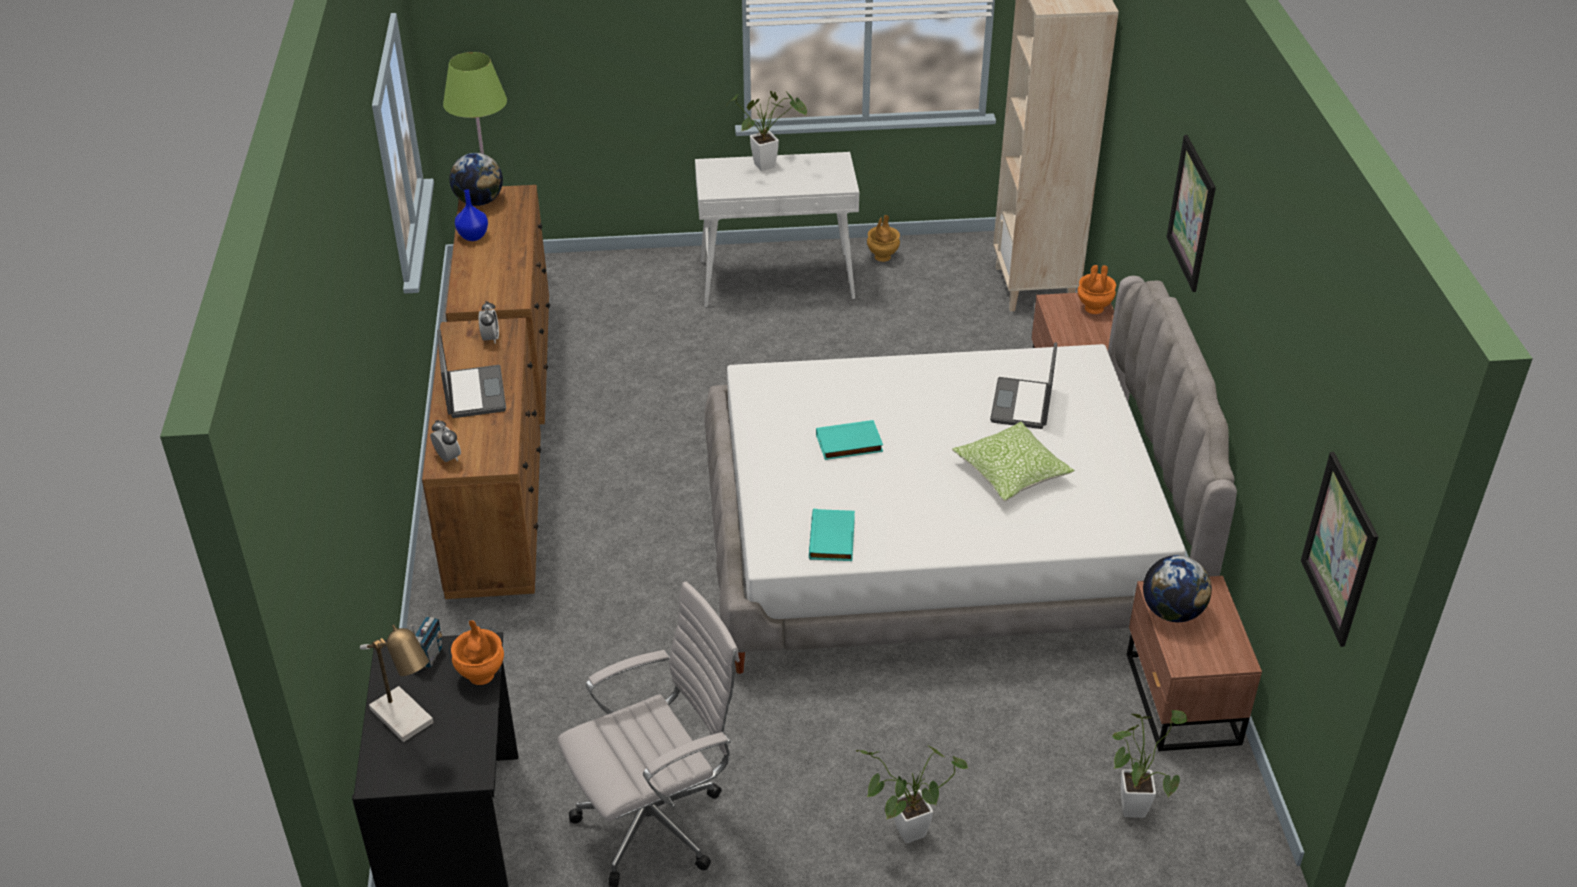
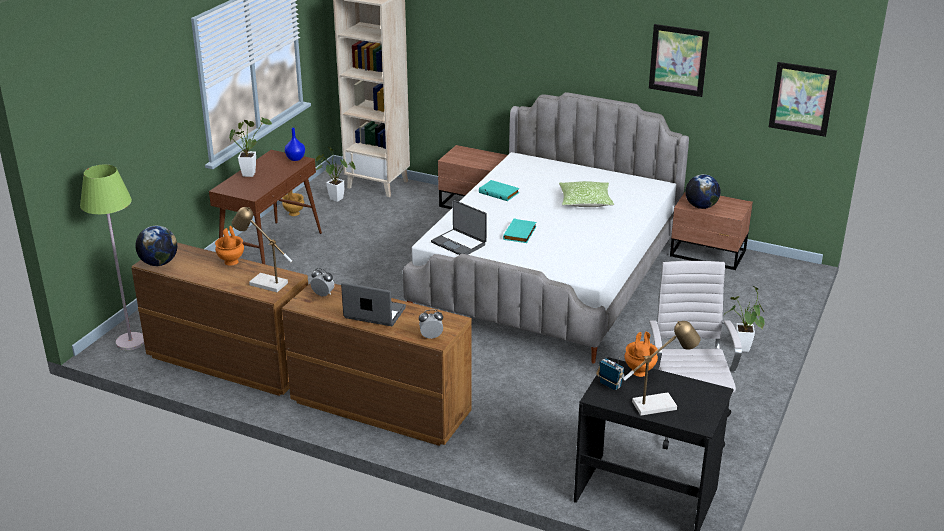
camera: 60 degrees left, 10 degrees down
blue vase [455,189,488,241] -> blue vase moved to [285,128,305,161]
white console table [695,152,859,307] -> brown console table [209,150,322,264]
turquoise book [809,509,855,561] -> turquoise book moved to [479,180,519,201]
laptop [990,342,1057,429] -> laptop moved to [431,200,487,255]
orange vase [1078,265,1116,314] -> orange vase moved to [215,226,244,266]
potted plant [1112,710,1188,818] -> potted plant moved to [316,147,355,202]
picture [1167,135,1216,292] -> picture moved to [649,24,709,97]
none -> table lamp [232,207,292,292]

